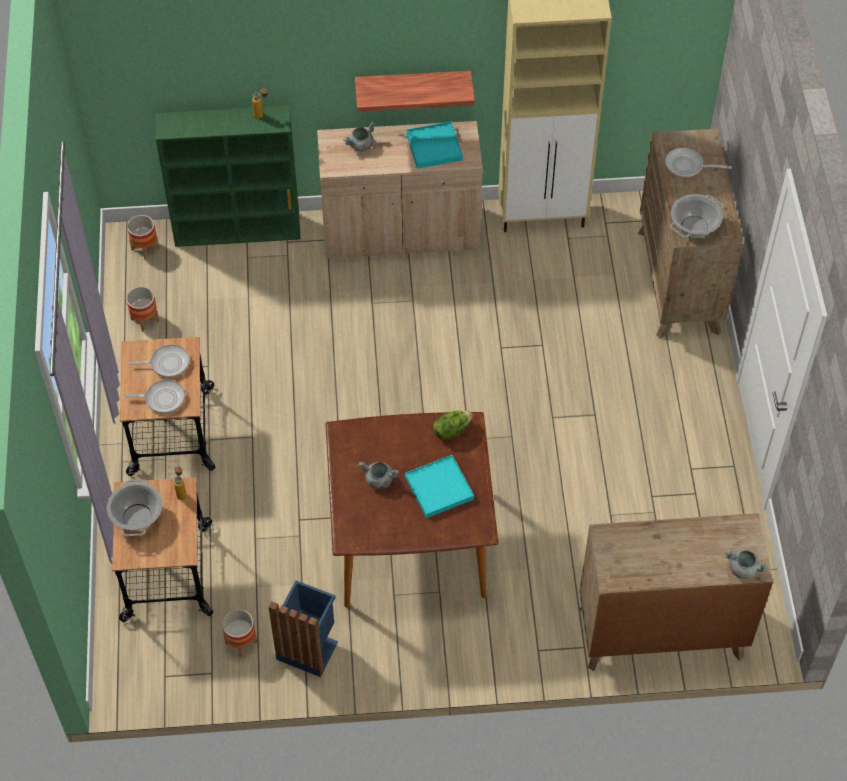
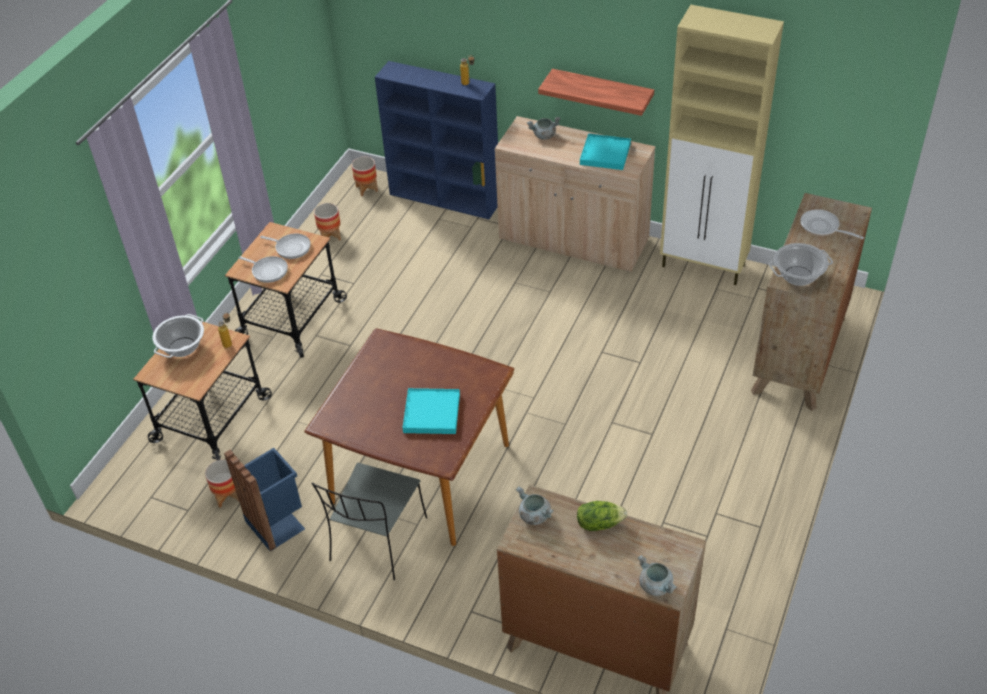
camera: 30 degrees right, 10 degrees down
green bookcase [156,106,300,247] -> blue bookcase [375,61,498,219]
grey cooking pot [359,462,399,489] -> grey cooking pot moved to [516,486,554,525]
lettuce [433,410,473,440] -> lettuce moved to [577,501,627,531]
none -> grey chair [312,463,427,580]

